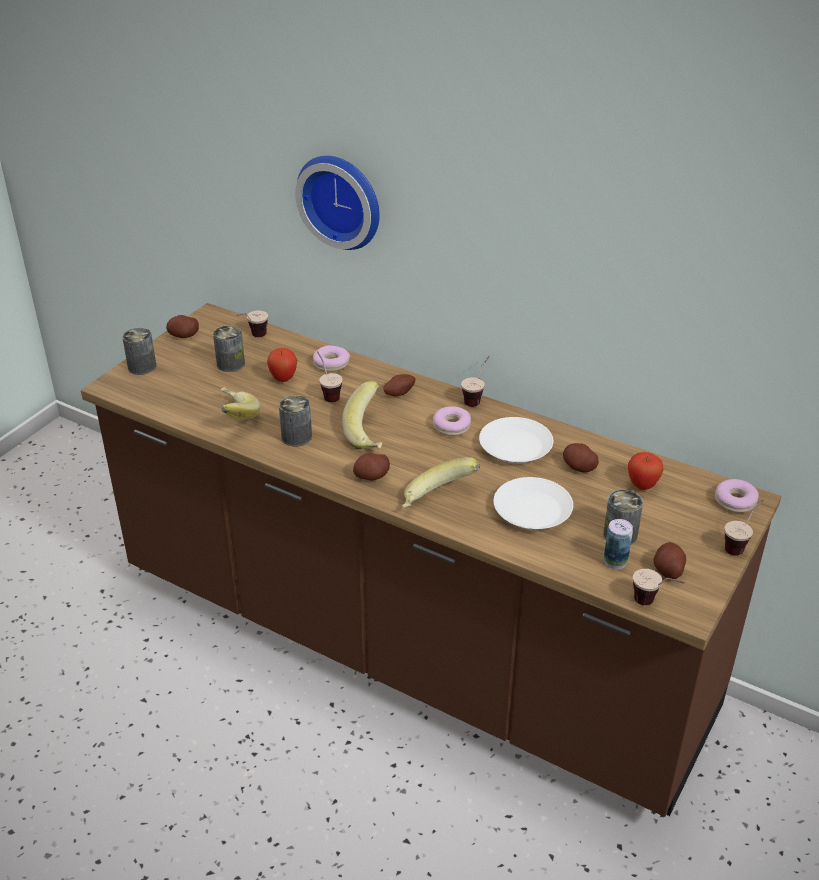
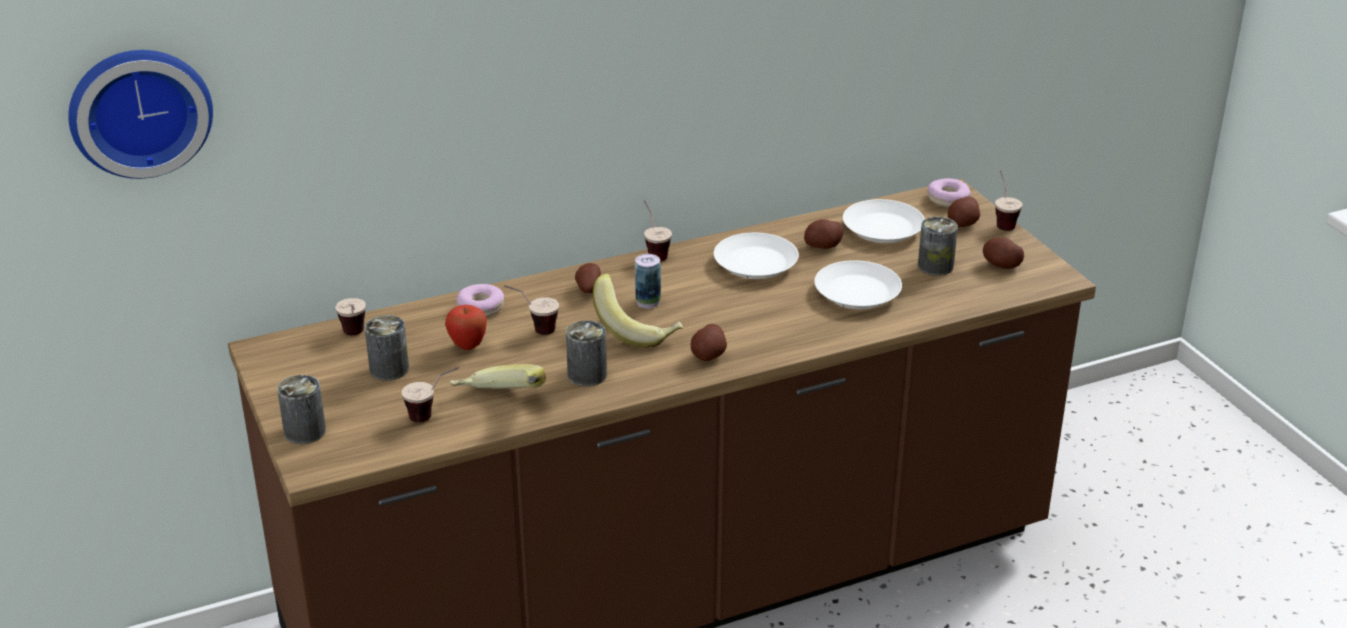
camera: 55 degrees left, 5 degrees down
potato [166,315,199,338] -> potato moved to [948,196,980,227]
wall clock [295,156,380,250] -> wall clock moved to [68,50,213,179]
banana [402,457,480,508] -> none
donut [433,406,471,436] -> none
can [604,519,633,569] -> can moved to [635,254,661,308]
apple [628,452,663,490] -> white plate [843,199,925,243]
cup [633,569,684,605] -> cup moved to [401,367,459,423]

